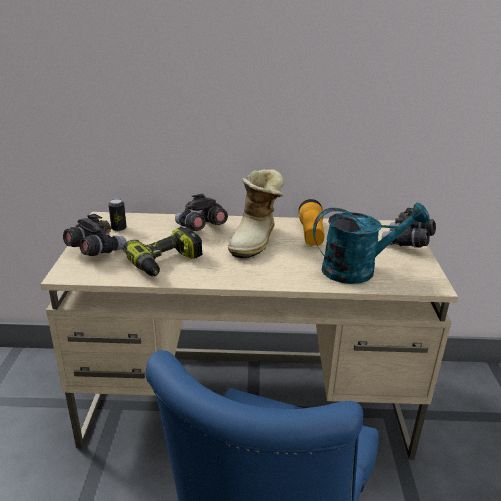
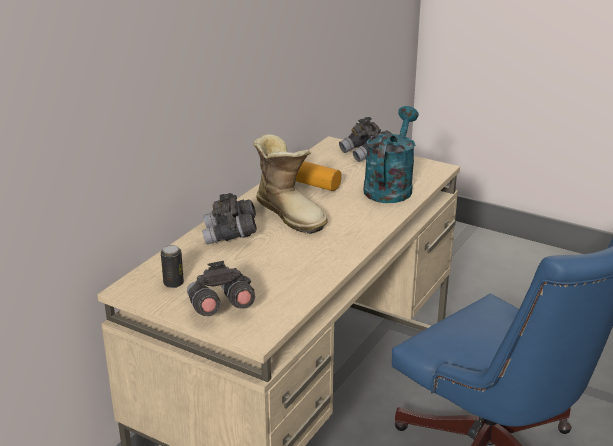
camera: 60 degrees left, 0 degrees up
power drill [122,226,203,276] -> none

